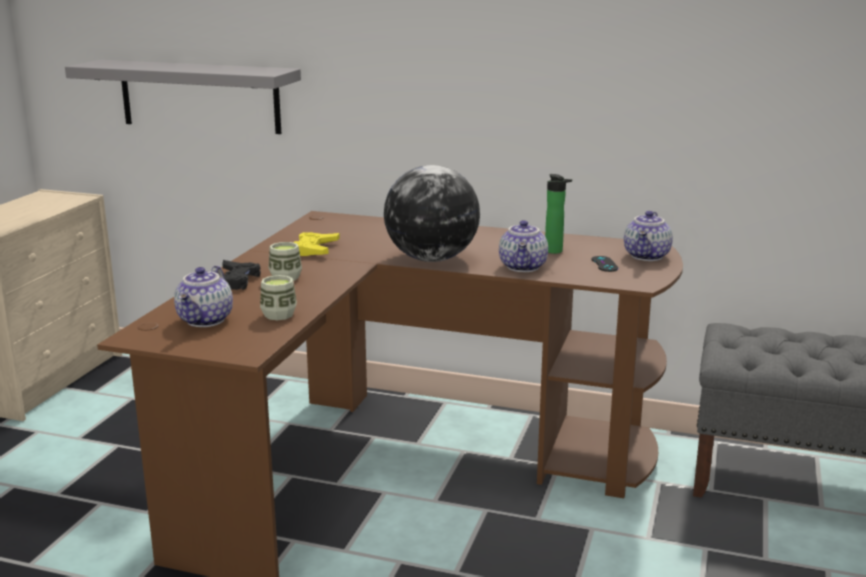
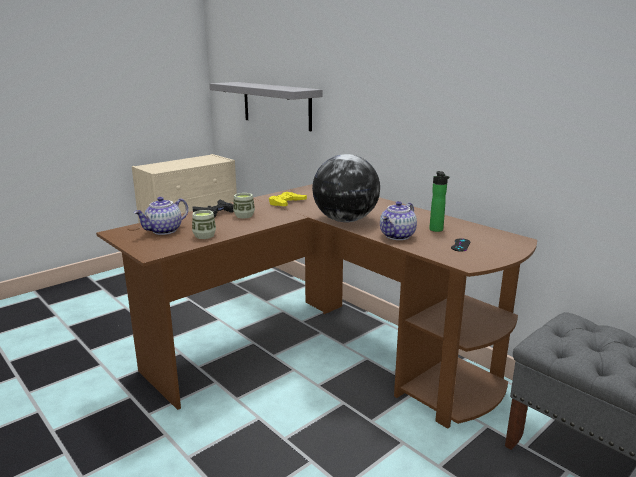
camera: 30 degrees right, 0 degrees up
teapot [624,211,673,261] -> none

